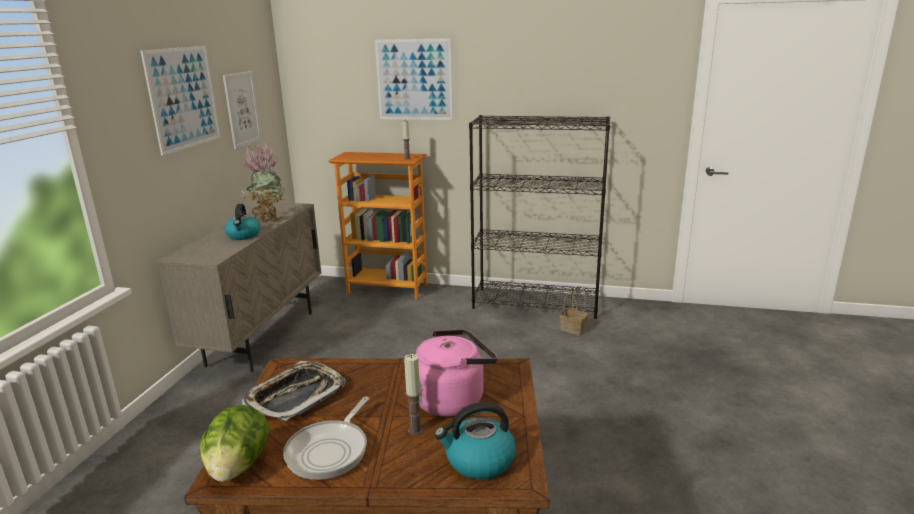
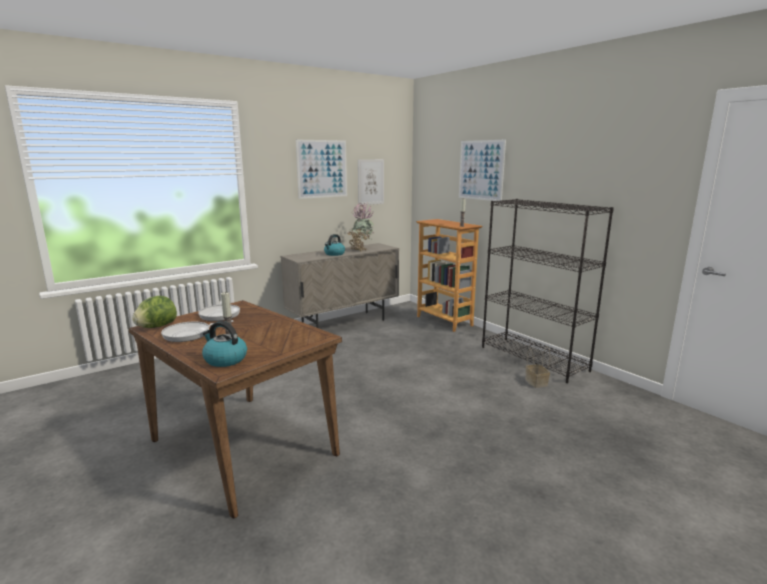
camera: 40 degrees right, 5 degrees down
tray [242,361,346,421] -> frying pan [198,300,240,321]
pink kettle [415,329,497,417] -> none

